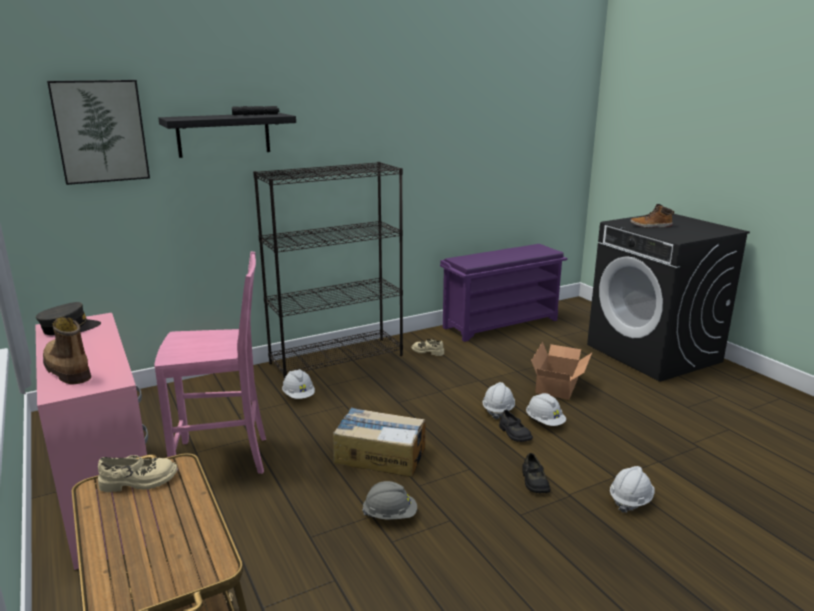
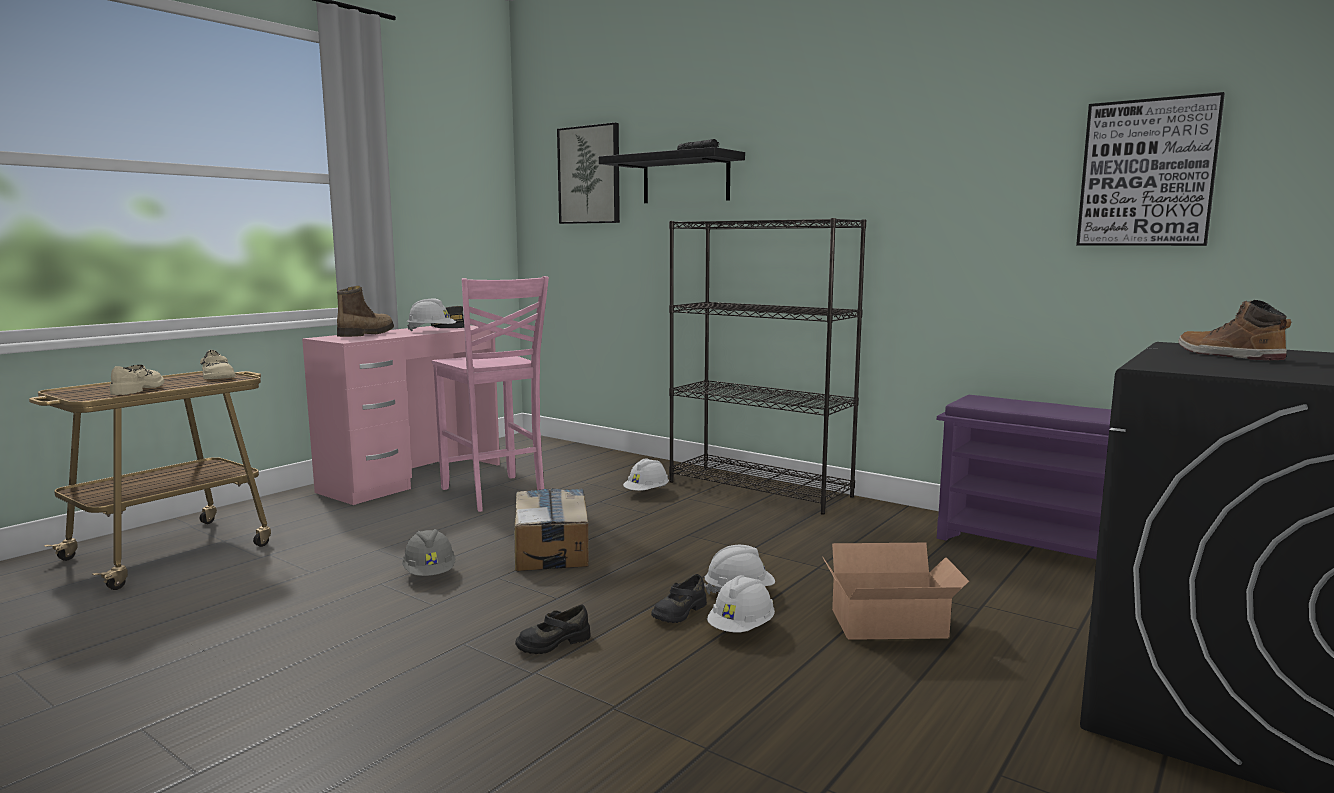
camera: 65 degrees right, 10 degrees down
beige shoe [412,339,444,356] -> beige shoe moved to [110,365,164,395]
white hard hat [610,466,655,513] -> white hard hat moved to [407,298,456,331]
none -> picture [1076,92,1225,246]

